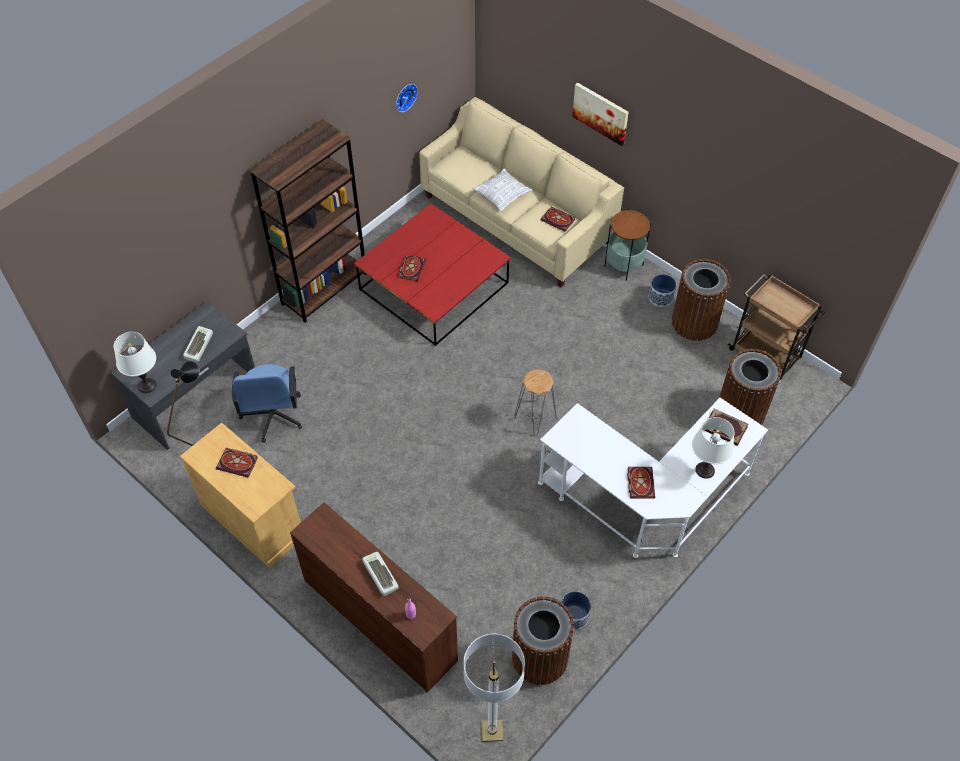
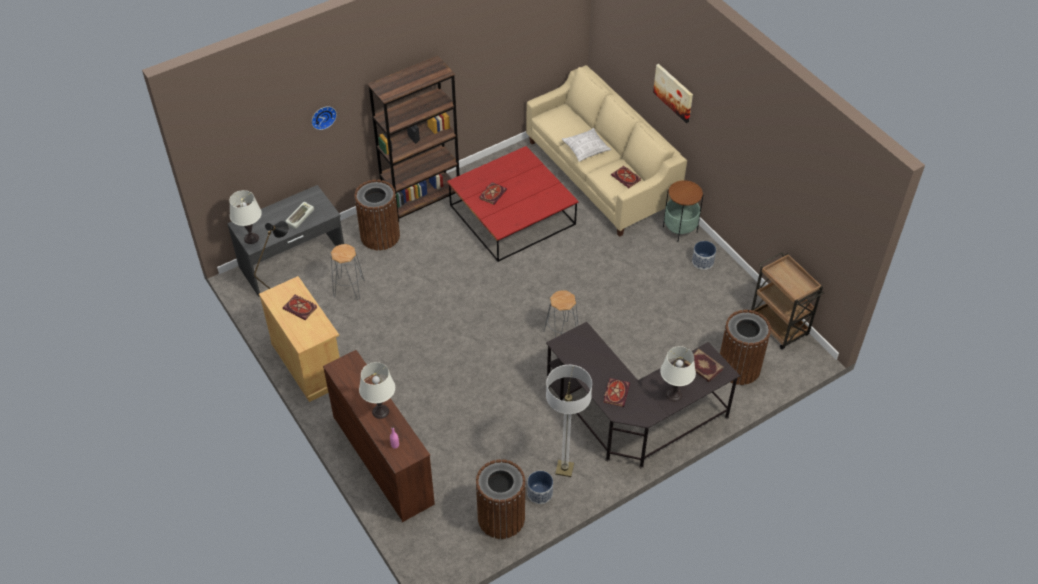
camera: 15 degrees right, 5 degrees down
blue office chair [232,364,302,443] -> grey stool [331,244,365,300]
keyboard [362,552,399,596] -> white table lamp [359,362,395,419]
wall clock [396,84,418,112] -> wall clock moved to [311,107,337,130]
floor lamp [463,634,525,742] -> floor lamp moved to [546,365,592,477]
white desk [538,398,768,558] -> black desk [546,322,740,469]
brown trash can [672,259,731,341] -> brown trash can moved to [354,180,400,251]

